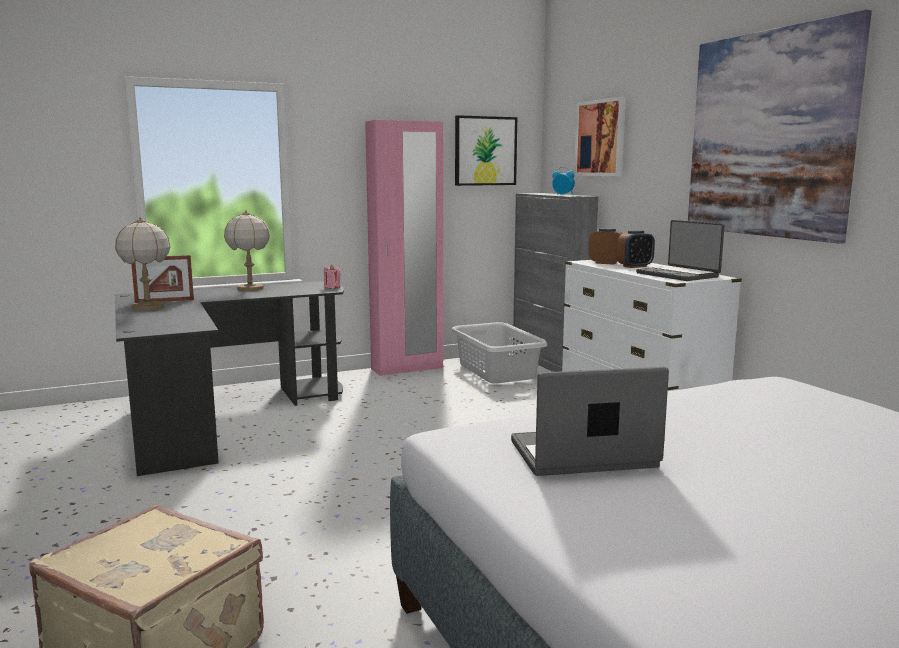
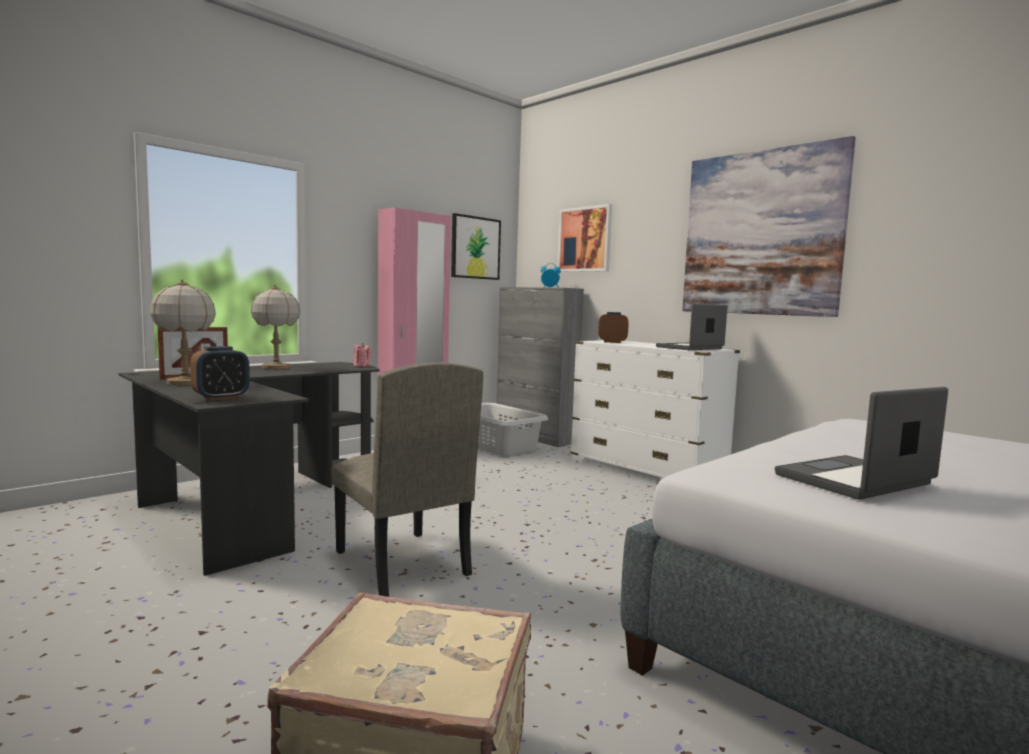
camera: 20 degrees left, 5 degrees down
alarm clock [617,230,655,268] -> alarm clock moved to [190,346,250,400]
laptop [636,220,725,281] -> laptop turned 105 degrees clockwise [656,304,727,350]
none -> beige chair [331,362,483,597]

